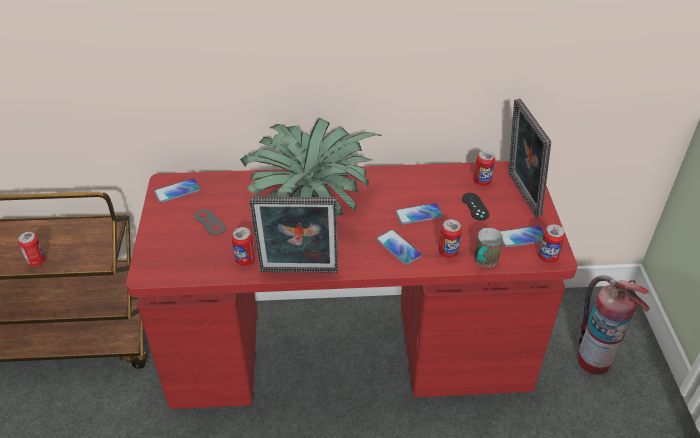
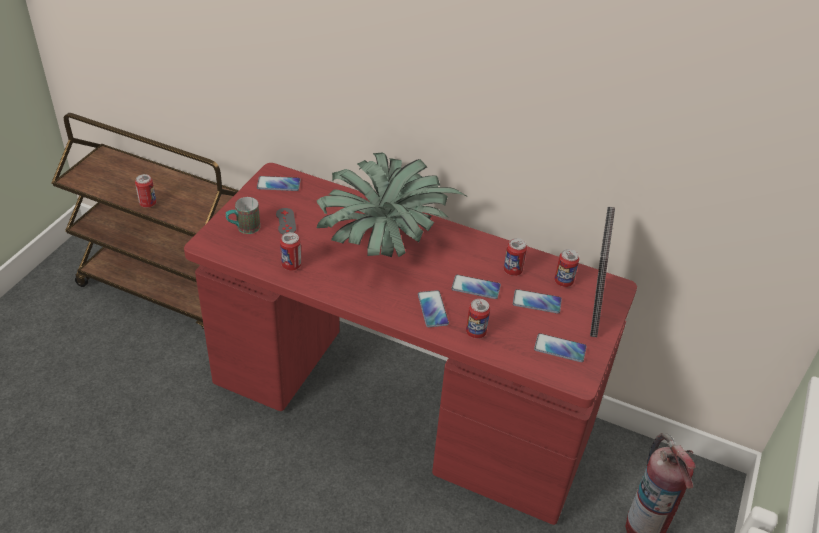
camera: 25 degrees right, 0 degrees up
picture frame [250,197,338,273] -> none
black game controller [462,193,489,221] -> phone [513,289,562,313]
mug [474,228,503,267] -> mug moved to [226,197,260,234]
can [538,224,565,263] -> can moved to [504,238,527,276]

